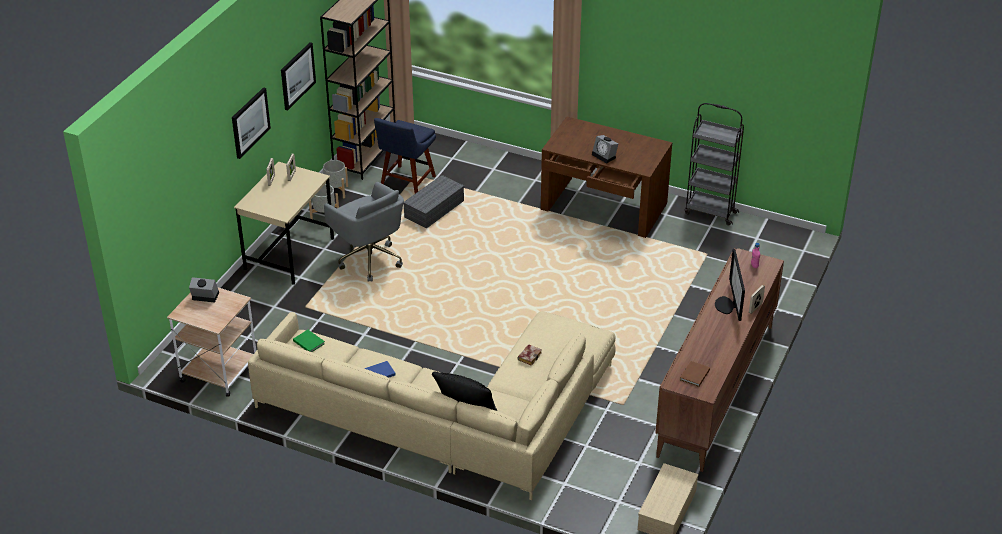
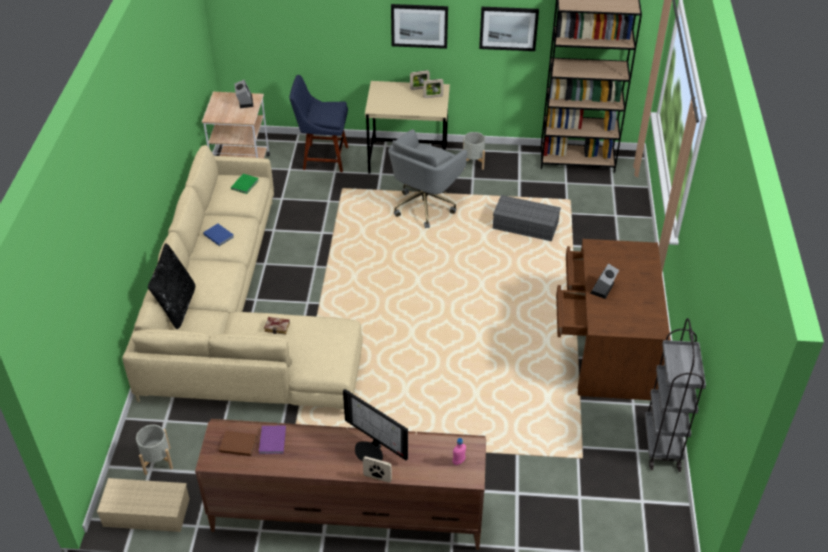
camera: 70 degrees right, 5 degrees up
grey planter [323,160,348,198] -> grey planter moved to [136,425,173,475]
blue chair [374,118,436,194] -> blue chair moved to [289,75,348,172]
monitor [715,249,745,321] -> monitor turned 120 degrees counterclockwise [343,389,408,461]
none -> purple book [259,426,286,454]

